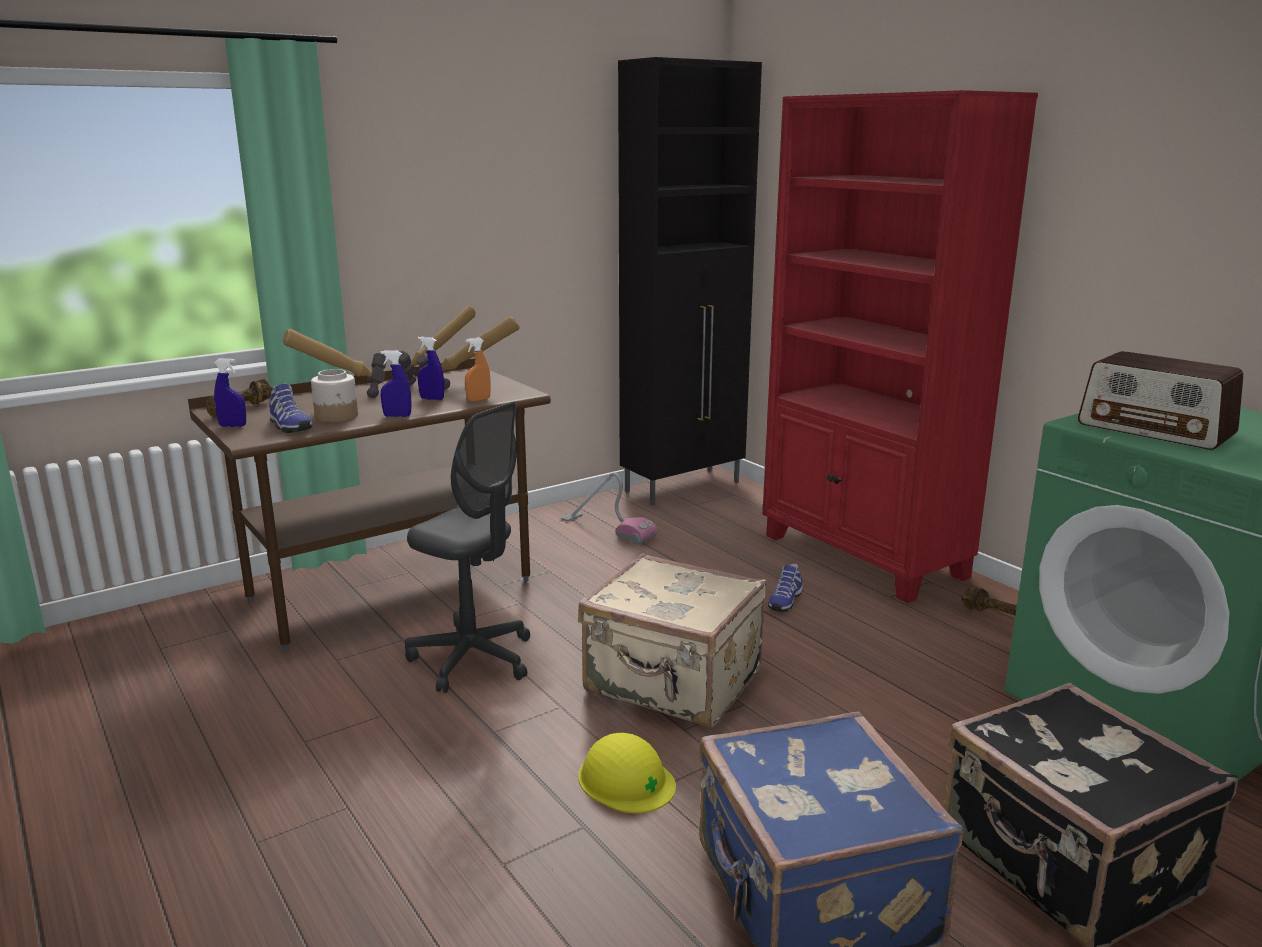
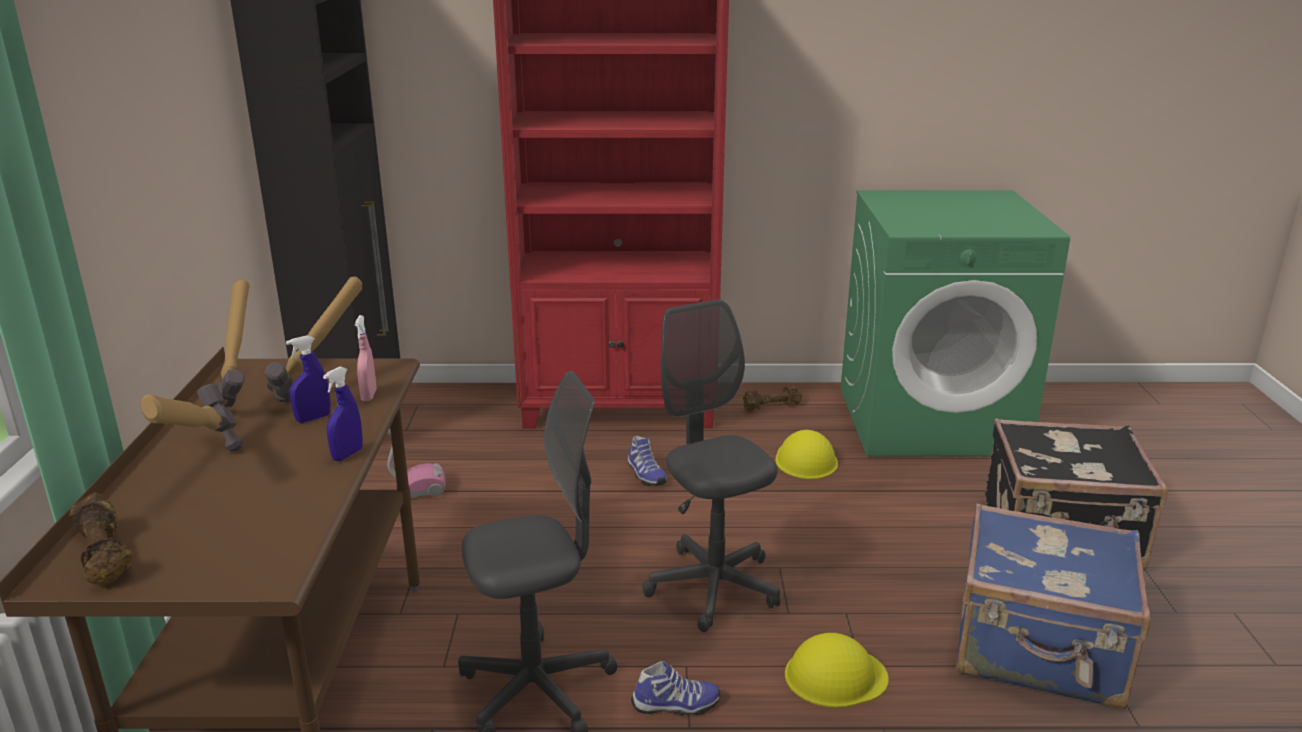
camera: 55 degrees left, 5 degrees up
blue spray bottle [214,358,246,427] -> none
shoe [269,384,312,433] -> shoe moved to [631,661,720,716]
jar [311,369,358,422] -> none
orange spray bottle [465,338,491,402] -> pink spray bottle [355,315,376,401]
beige suitcase [578,553,767,728] -> grey office chair [642,299,780,632]
radio [1078,351,1243,450] -> none
none -> yellow hard hat [775,430,838,479]

